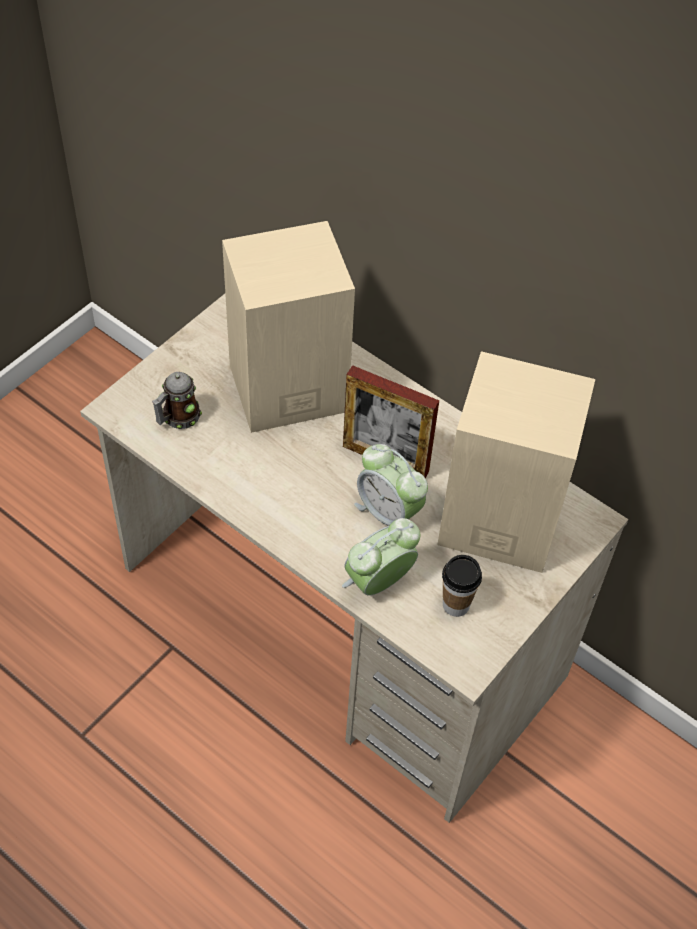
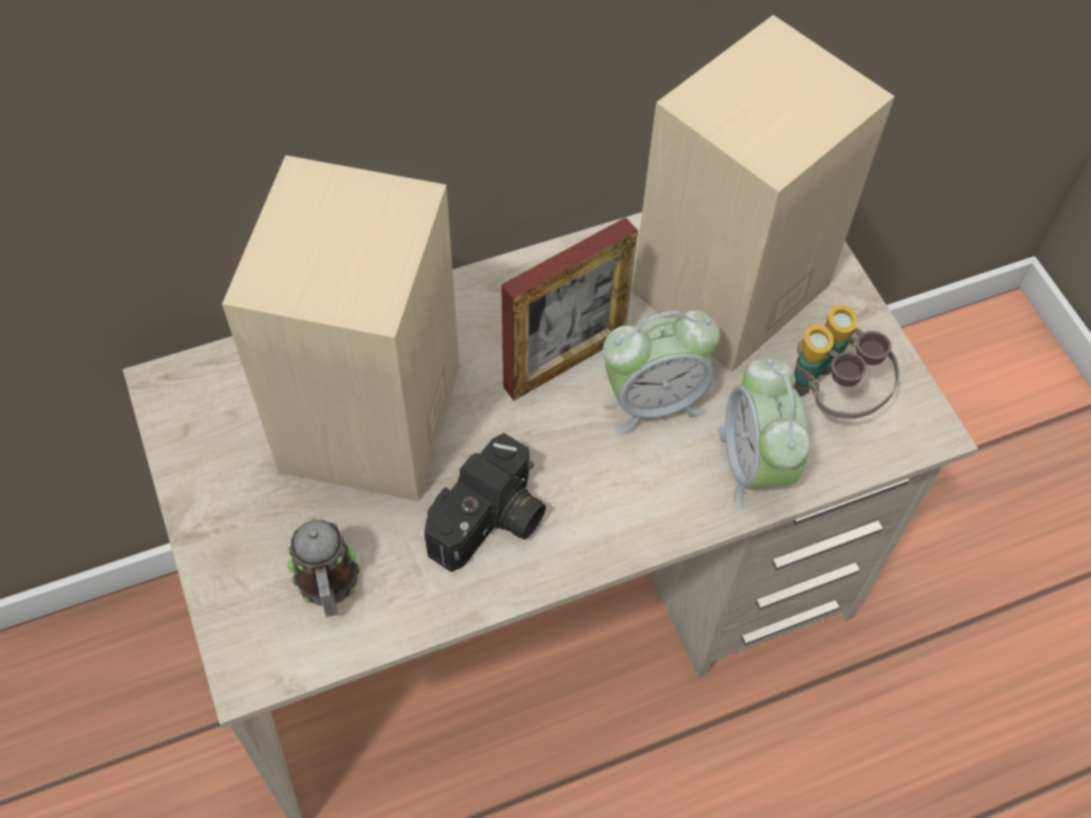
camera: 60 degrees left, 5 degrees up
cup [442,555,482,617] -> binoculars [794,304,900,419]
none -> camera [424,433,546,572]

